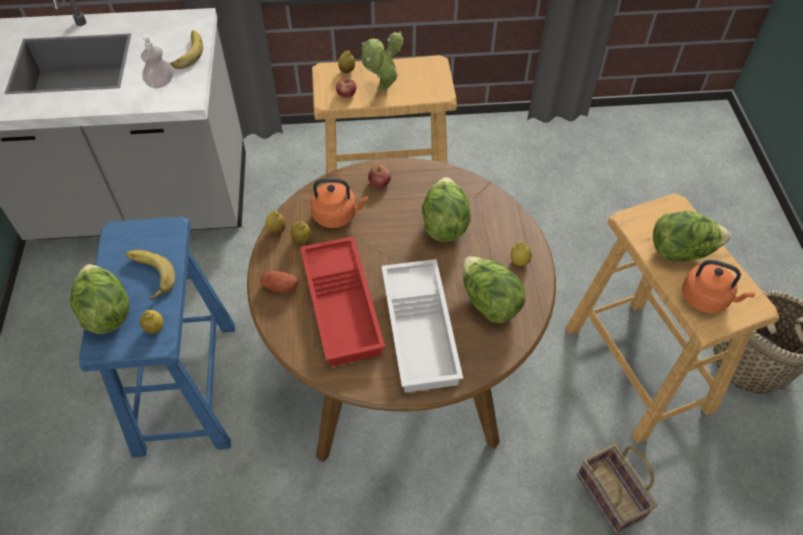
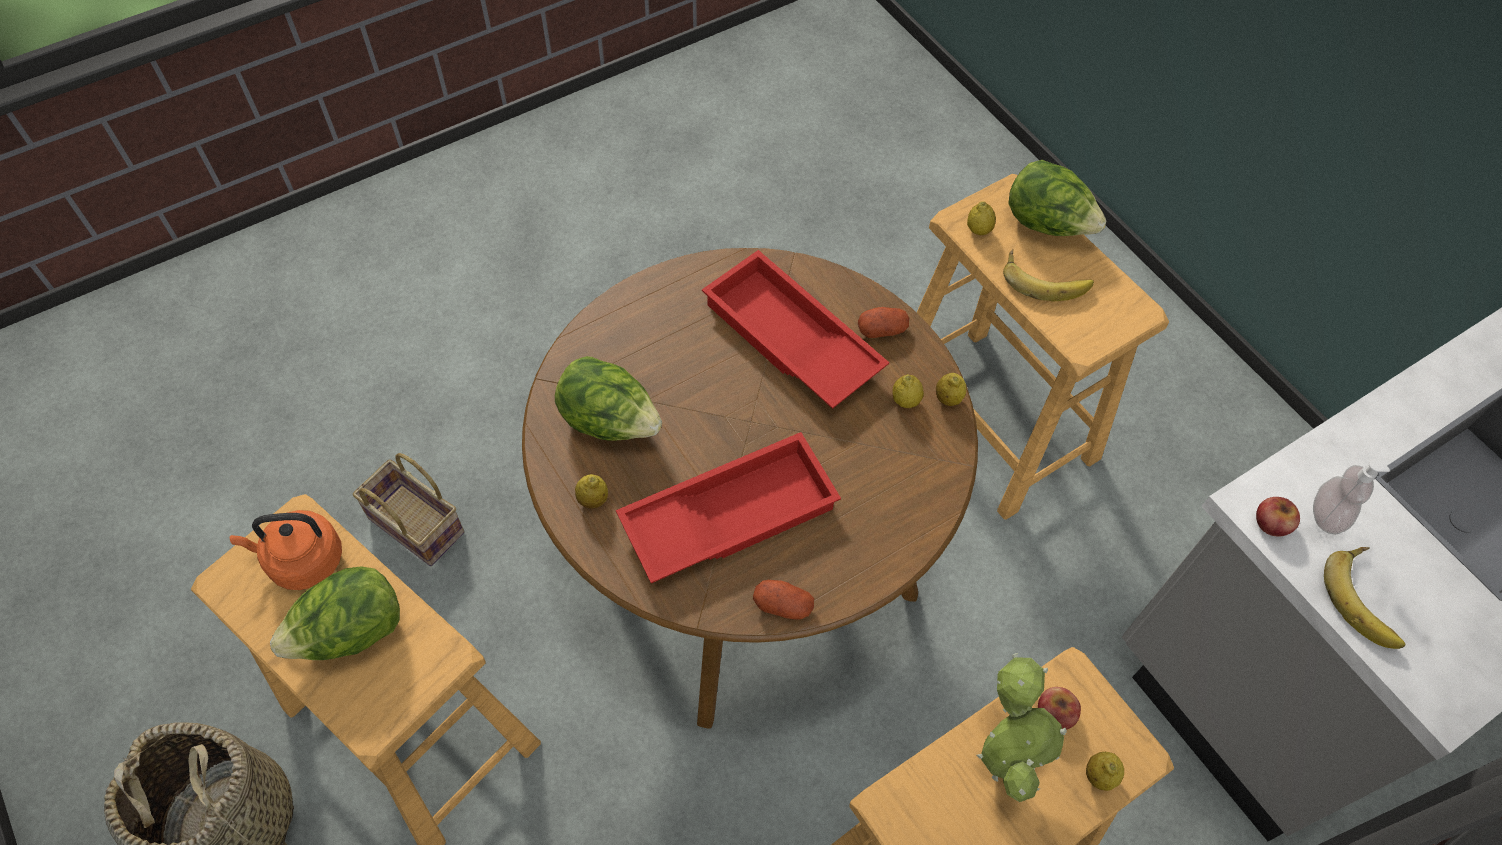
camera: 150 degrees right, 5 degrees up
blue stool [79,216,235,458] -> beige stool [917,174,1169,520]
orange kettle [310,178,368,228] -> none
apple [368,165,391,188] -> apple moved to [1256,497,1300,537]
white tray [381,259,463,393] -> none
lettuce [422,177,471,242] -> red tray [616,432,841,583]
none -> potato [753,580,814,619]

